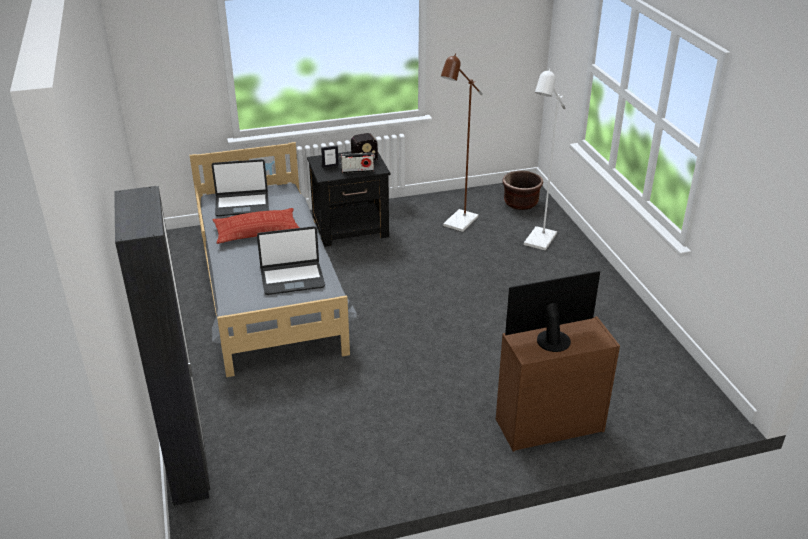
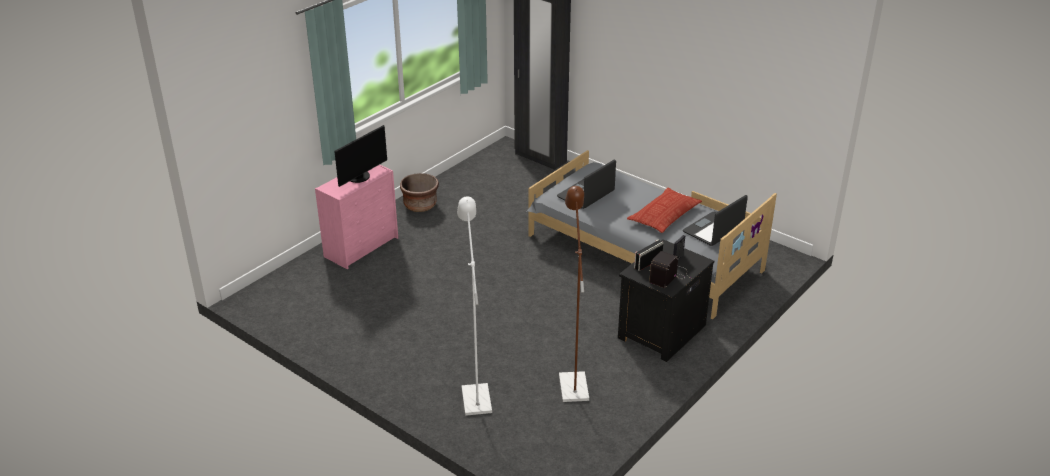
camera: 145 degrees right, 0 degrees up
brown dresser [496,316,620,452] -> pink dresser [315,165,398,269]
brown planter [502,171,543,210] -> brown planter moved to [400,173,439,212]

